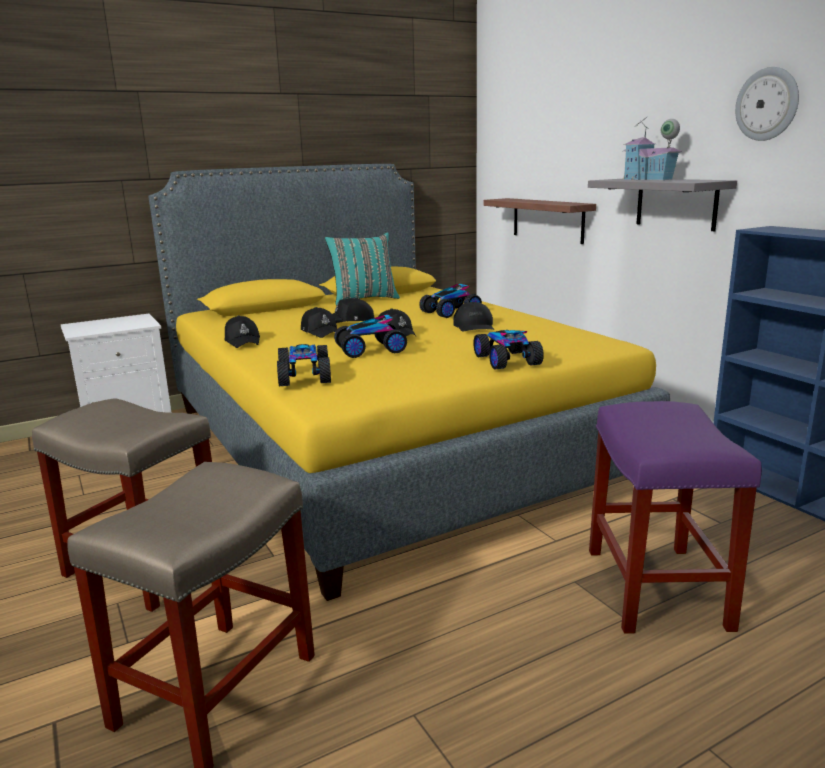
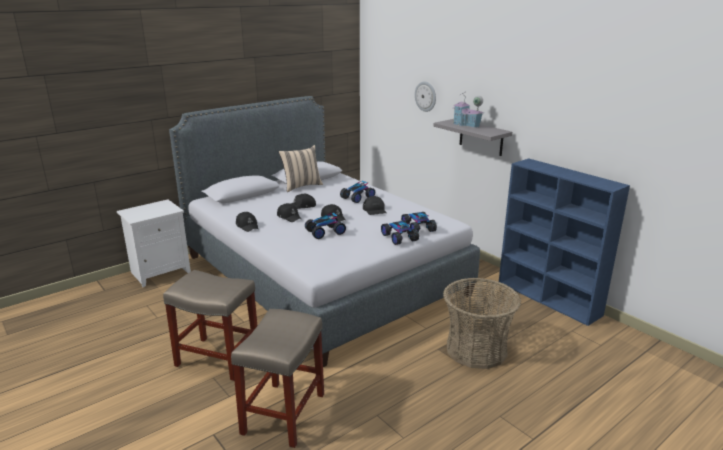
camera: 10 degrees left, 5 degrees up
yellow bed [149,164,670,601] -> grey bed [169,96,480,367]
toy car [277,344,331,387] -> toy car moved to [401,212,437,232]
turquoise pillow [325,232,400,305] -> beige pillow [279,145,323,192]
shelf [483,198,596,244] -> none
purple stool [589,401,762,634] -> basket [443,278,521,369]
wall clock [735,67,799,141] -> wall clock moved to [415,81,436,112]

